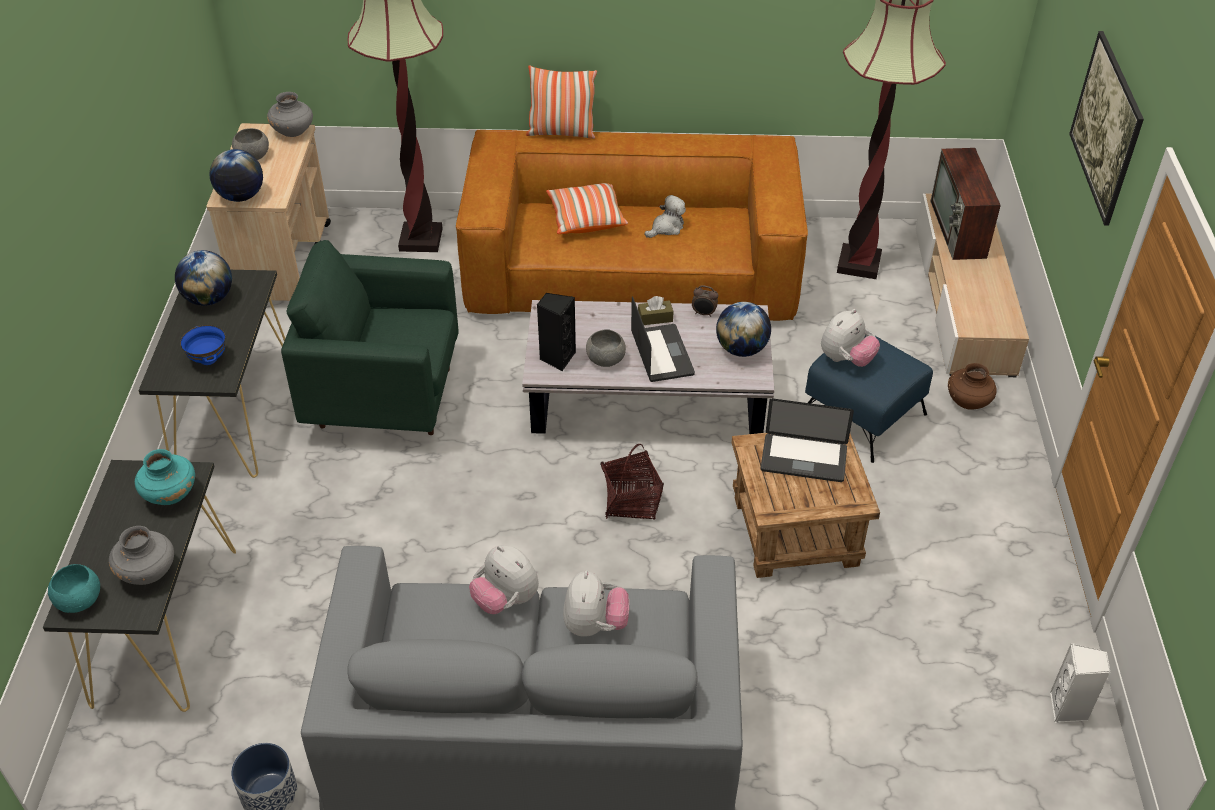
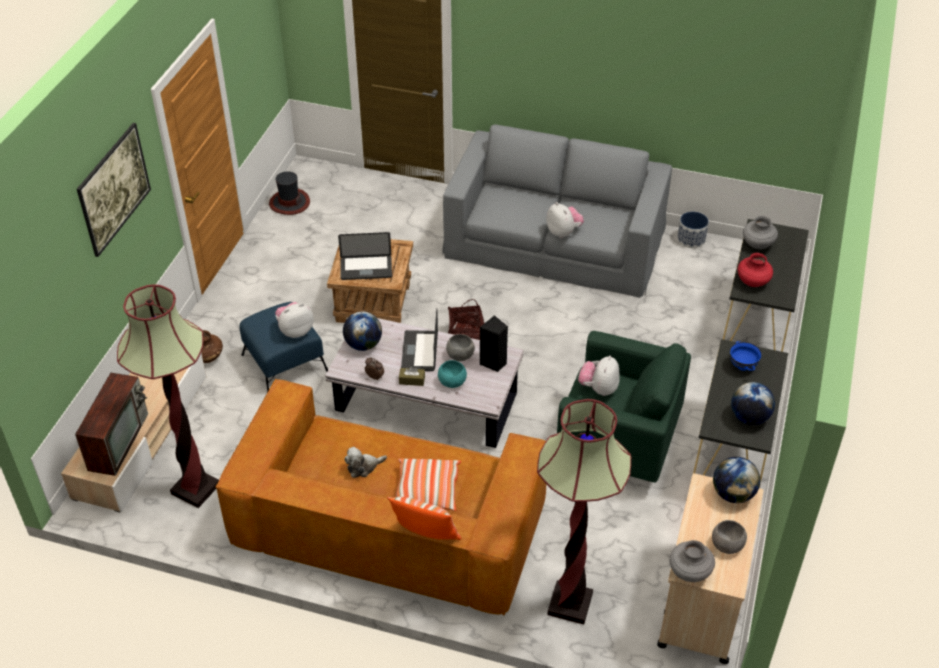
camera: 165 degrees left, 0 degrees up
turquoise bowl [48,564,100,613] -> turquoise bowl moved to [438,360,467,388]
turquoise vase [135,449,195,505] -> red vase [738,253,773,287]
plush toy [563,570,629,637] -> plush toy moved to [578,356,620,396]
laptop [761,398,854,482] -> laptop turned 150 degrees clockwise [338,232,392,280]
white speaker [1050,643,1111,723] -> hat [269,172,310,215]

